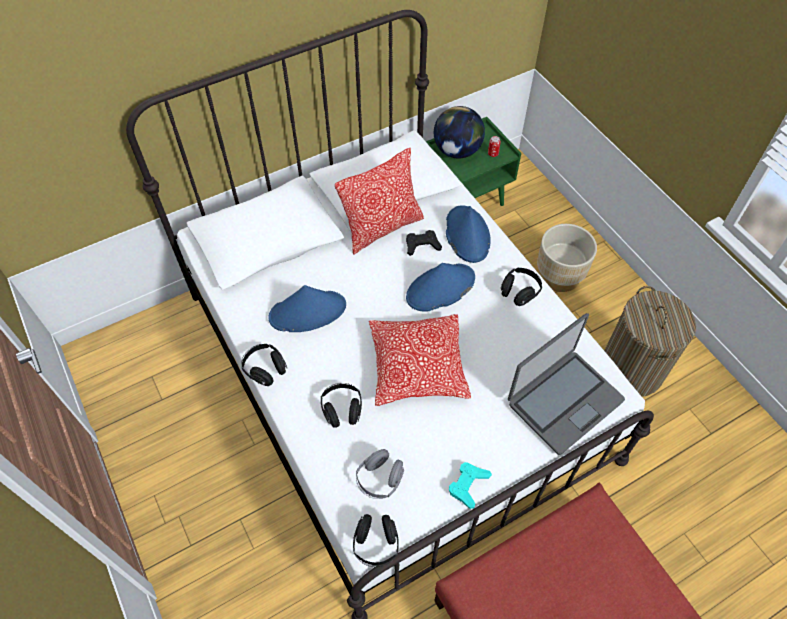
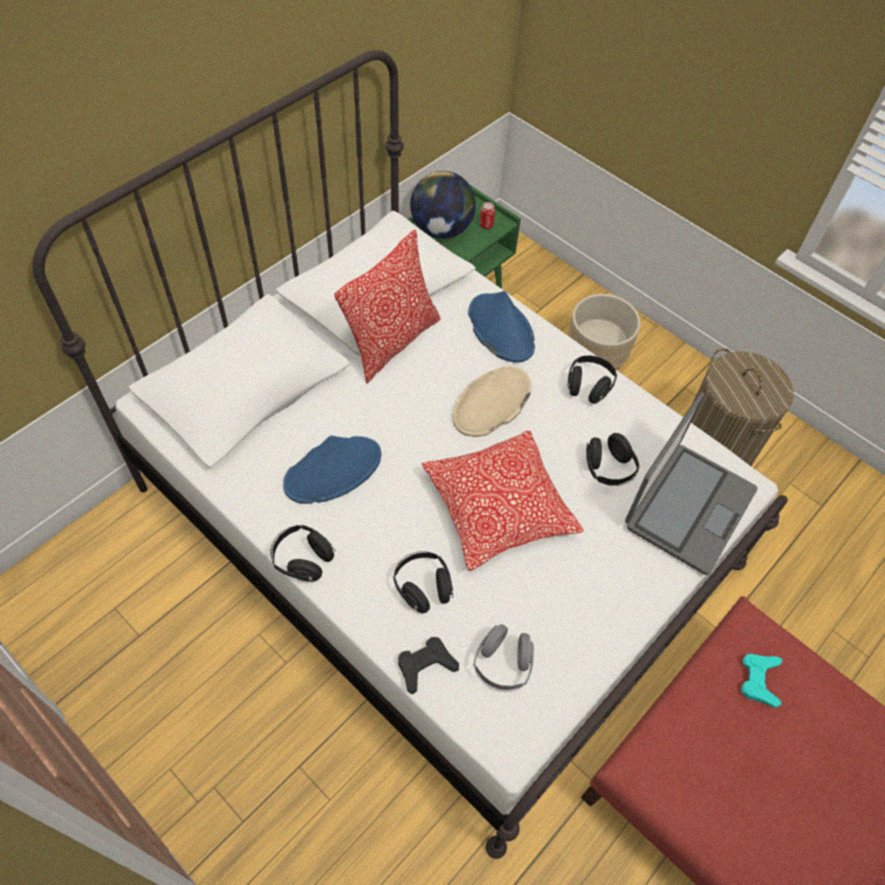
camera: 20 degrees left, 0 degrees up
black headphones [353,514,399,567] -> black headphones moved to [586,433,640,486]
black game controller [406,230,442,256] -> black game controller moved to [398,637,459,694]
blue hat [406,263,475,311] -> beige hat [453,367,532,437]
turquoise game controller [449,462,492,509] -> turquoise game controller moved to [741,654,783,708]

